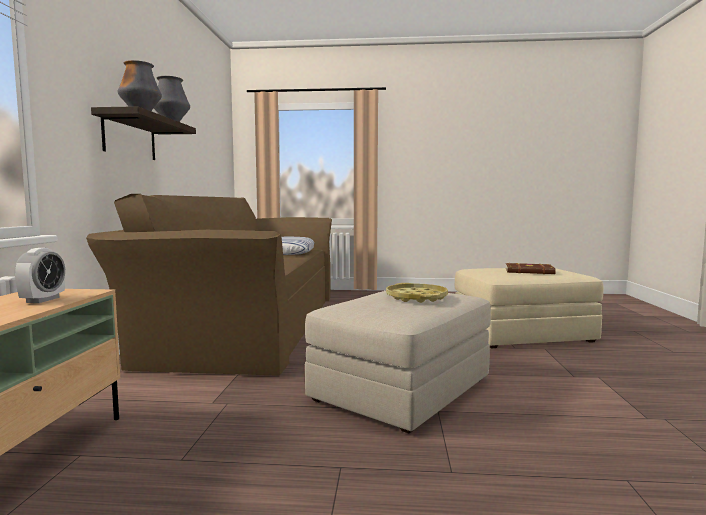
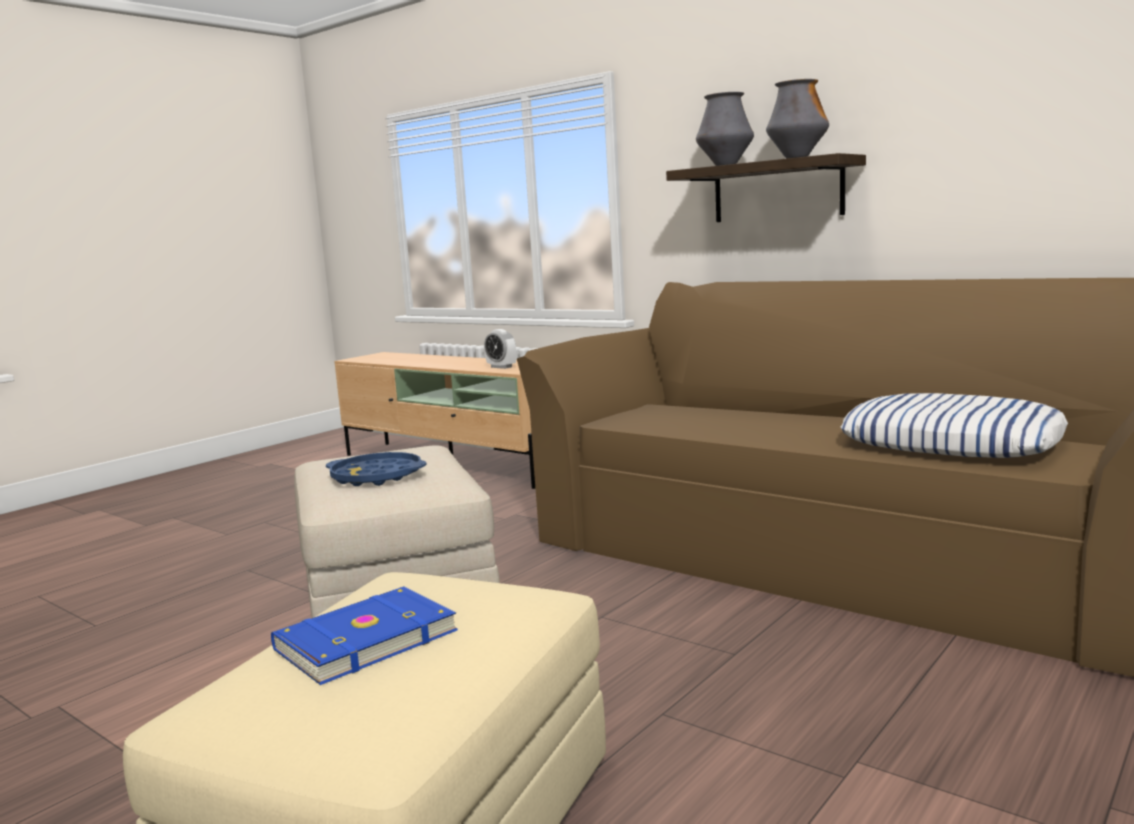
camera: 125 degrees right, 5 degrees up
yellow tray [386,283,448,303] -> blue tray [326,452,427,486]
brown book [506,263,556,274] -> blue book [271,587,458,685]

